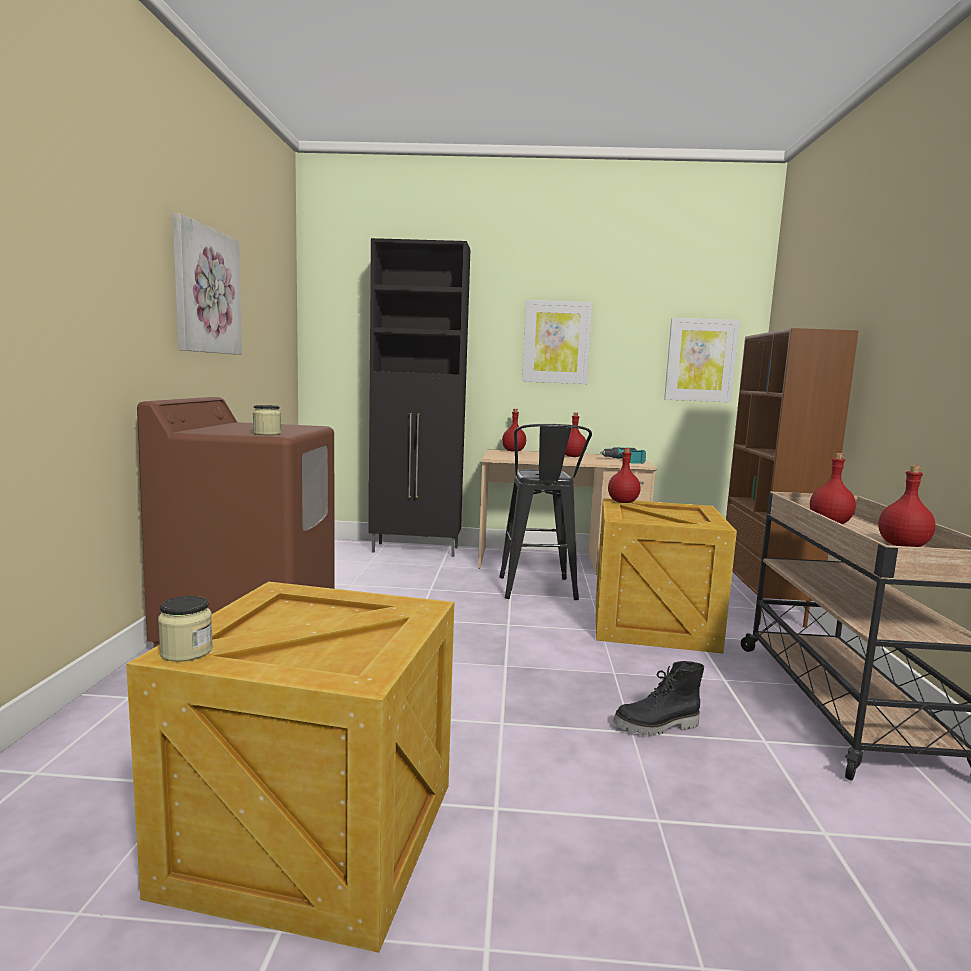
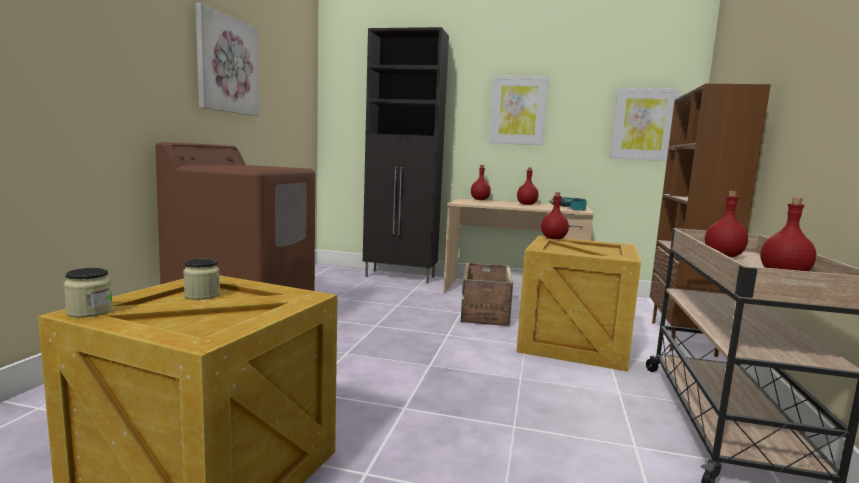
camera: 10 degrees right, 0 degrees up
jar [253,405,281,435] -> jar moved to [183,258,220,300]
black stool [499,424,592,600] -> crate [461,263,513,326]
black boot [613,661,704,736] -> none

